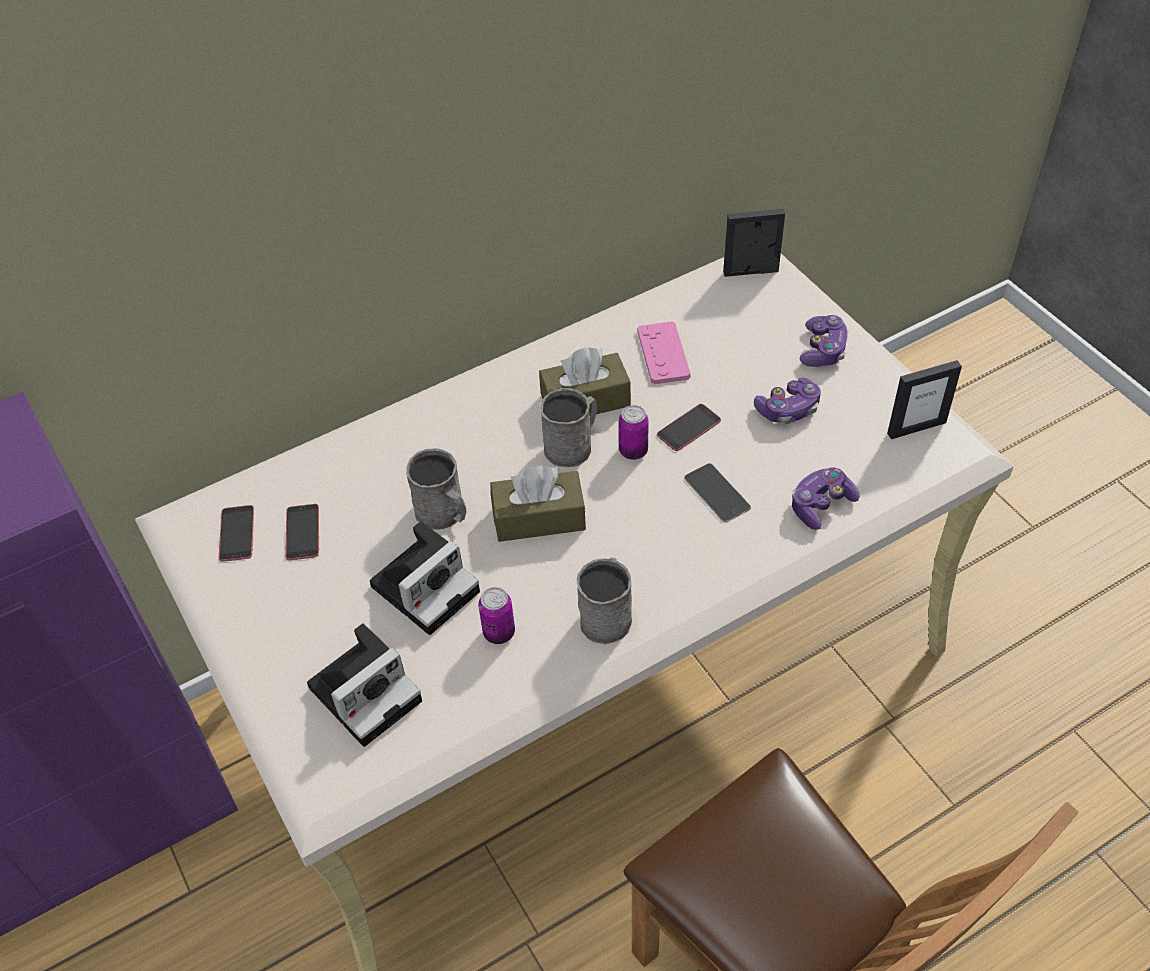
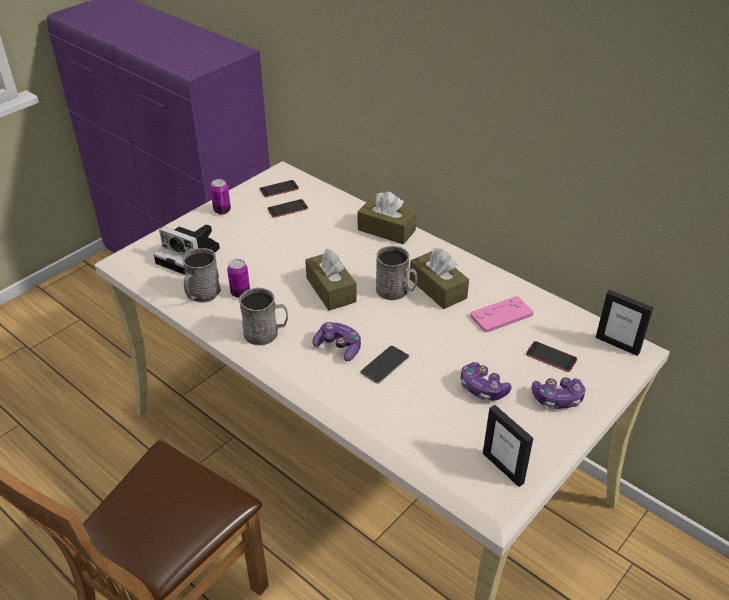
camera: 70 degrees right, 10 degrees down
camera [370,521,480,635] -> none
grey mug [406,448,467,530] -> grey mug moved to [182,248,221,302]
can [619,405,649,460] -> can moved to [210,179,231,215]
phone [657,404,721,451] -> phone moved to [526,341,577,372]
picture frame [723,209,785,277] -> picture frame turned 150 degrees clockwise [596,290,653,356]
game controller [792,467,860,530] -> game controller moved to [312,322,361,362]
none -> brown tissue box [358,192,417,245]

